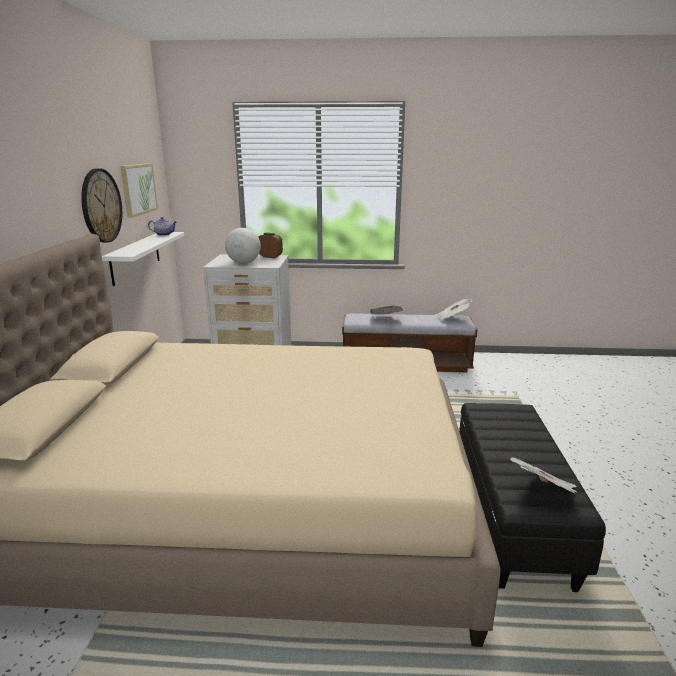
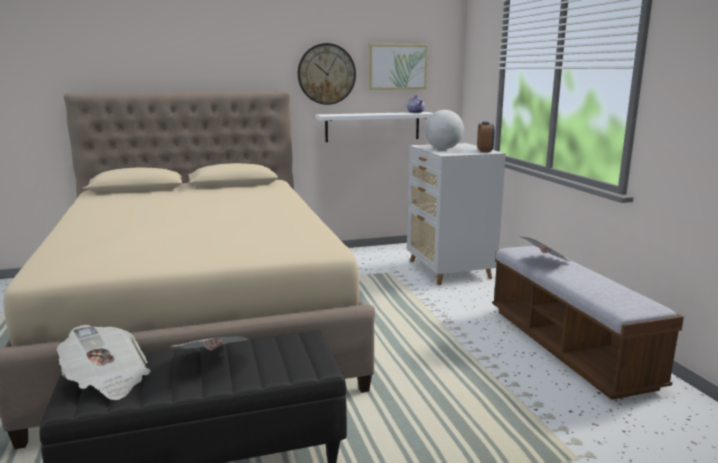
camera: 70 degrees right, 5 degrees down
newspaper [434,299,473,320] -> newspaper moved to [173,336,249,351]

